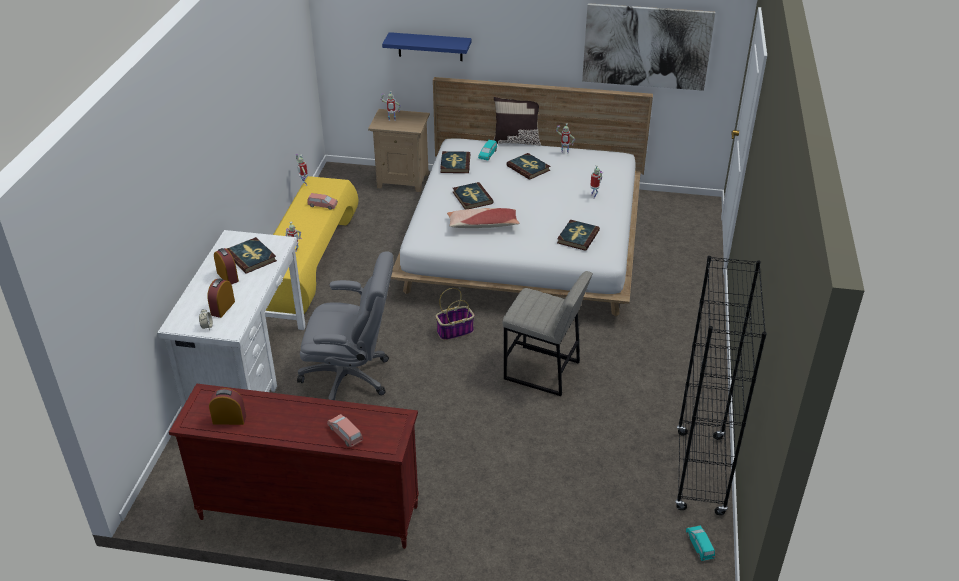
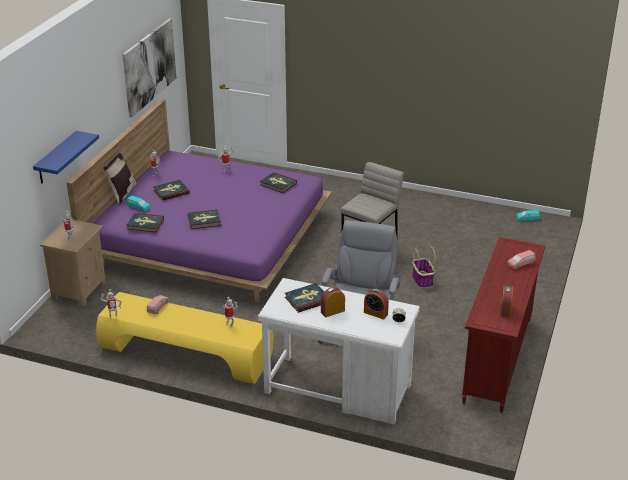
camera: 80 degrees left, 5 degrees down
white bed [391,77,653,316] -> purple bed [67,99,332,303]
basket [436,288,474,341] -> basket moved to [412,247,436,288]
pillow [447,208,519,228] -> none
black bookcase [675,256,767,515] -> none

